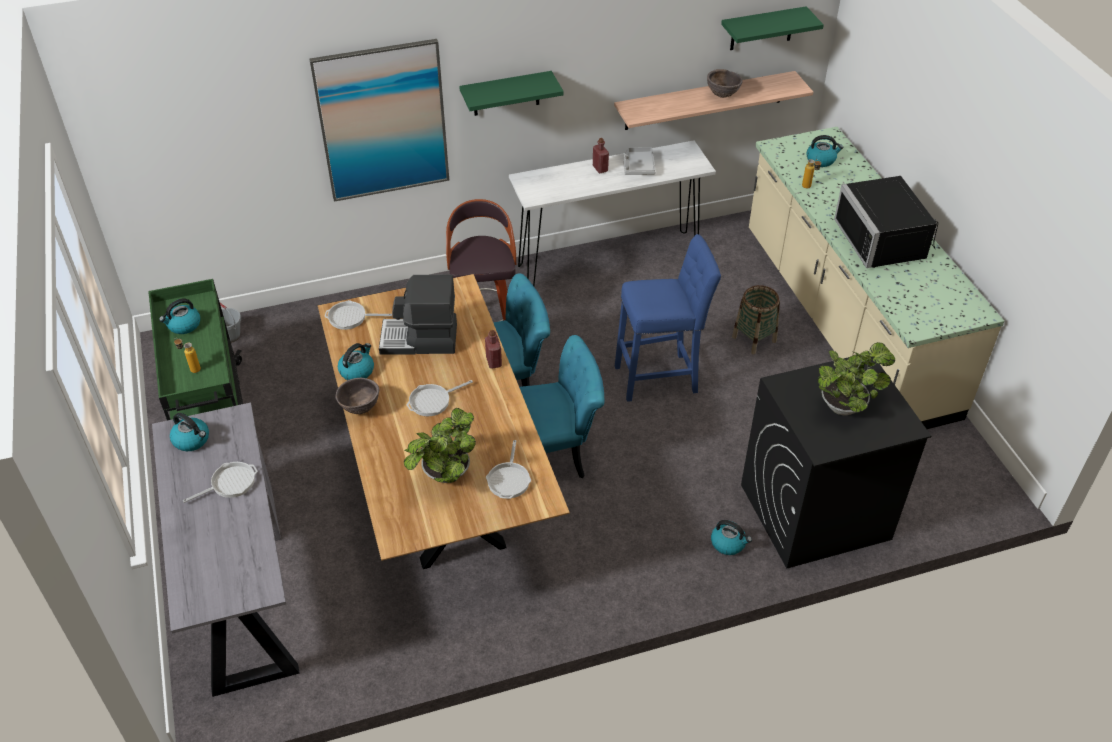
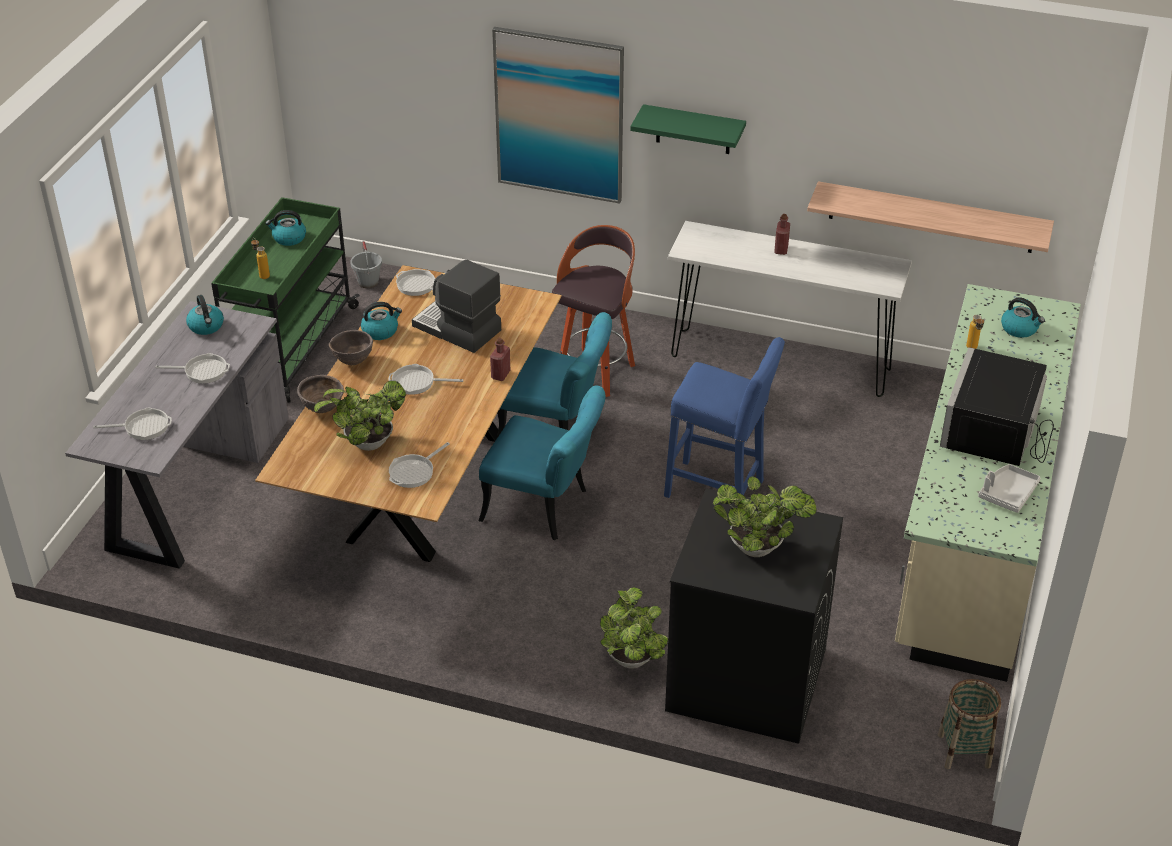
camera: 35 degrees right, 5 degrees down
grey tray [624,147,656,175] -> grey tray moved to [978,464,1041,513]
brown bowl [707,69,743,98] -> brown bowl moved to [297,375,344,413]
kettle [711,520,752,555] -> potted plant [600,587,668,669]
green shelf [721,6,824,50] -> none
basket [732,285,780,355] -> basket moved to [938,679,1001,769]
none -> frying pan [93,407,172,440]

